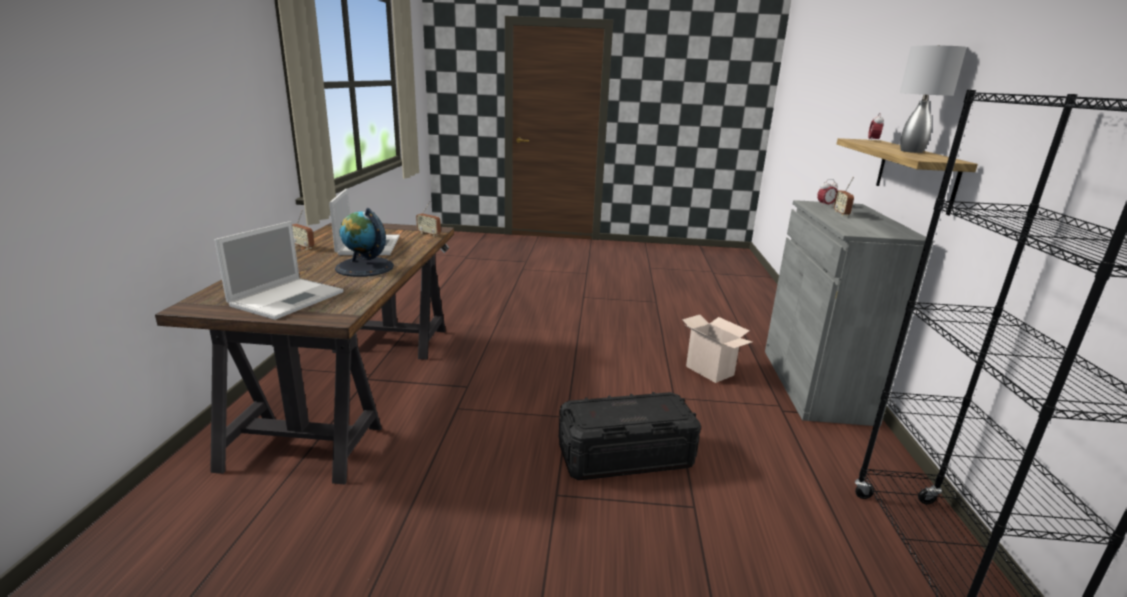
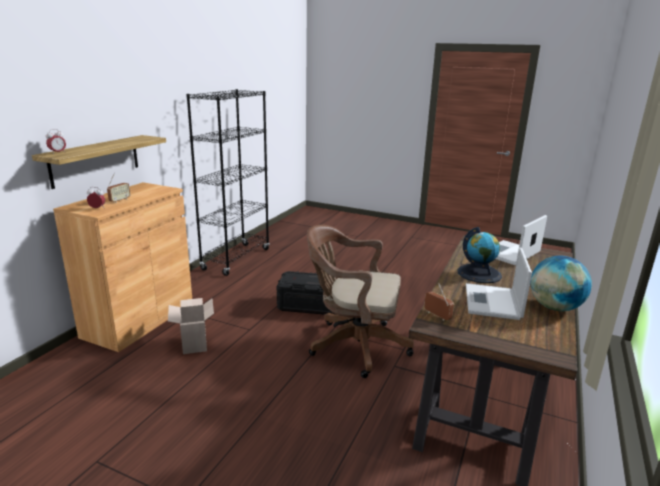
camera: 160 degrees left, 0 degrees up
radio [292,210,315,250] -> globe [530,256,592,311]
grey cabinet [765,200,934,426] -> brown cabinet [53,182,192,352]
grey table lamp [900,45,967,153] -> none
none -> brown office chair [307,225,414,378]

